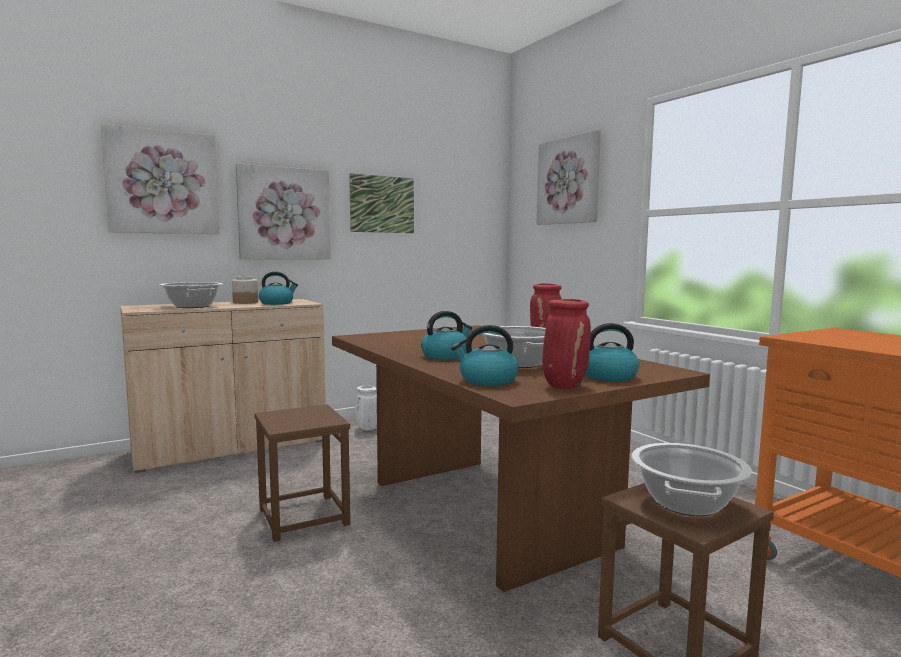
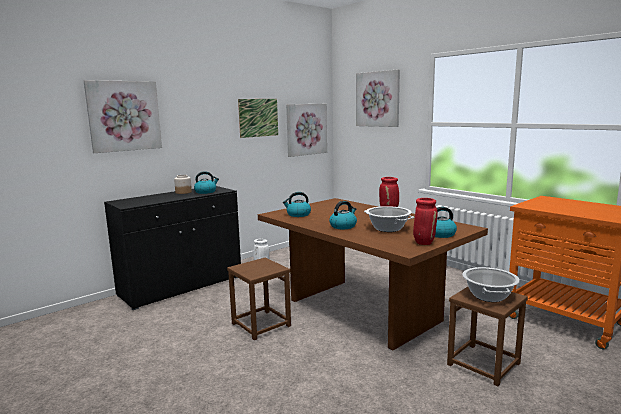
camera: 10 degrees left, 5 degrees up
beige cabinet [120,299,326,473] -> black cabinet [104,186,241,310]
cooking pot [160,282,222,308] -> none
picture [236,163,331,259] -> picture moved to [286,104,327,157]
kettle [451,325,519,386] -> kettle moved to [283,192,311,217]

